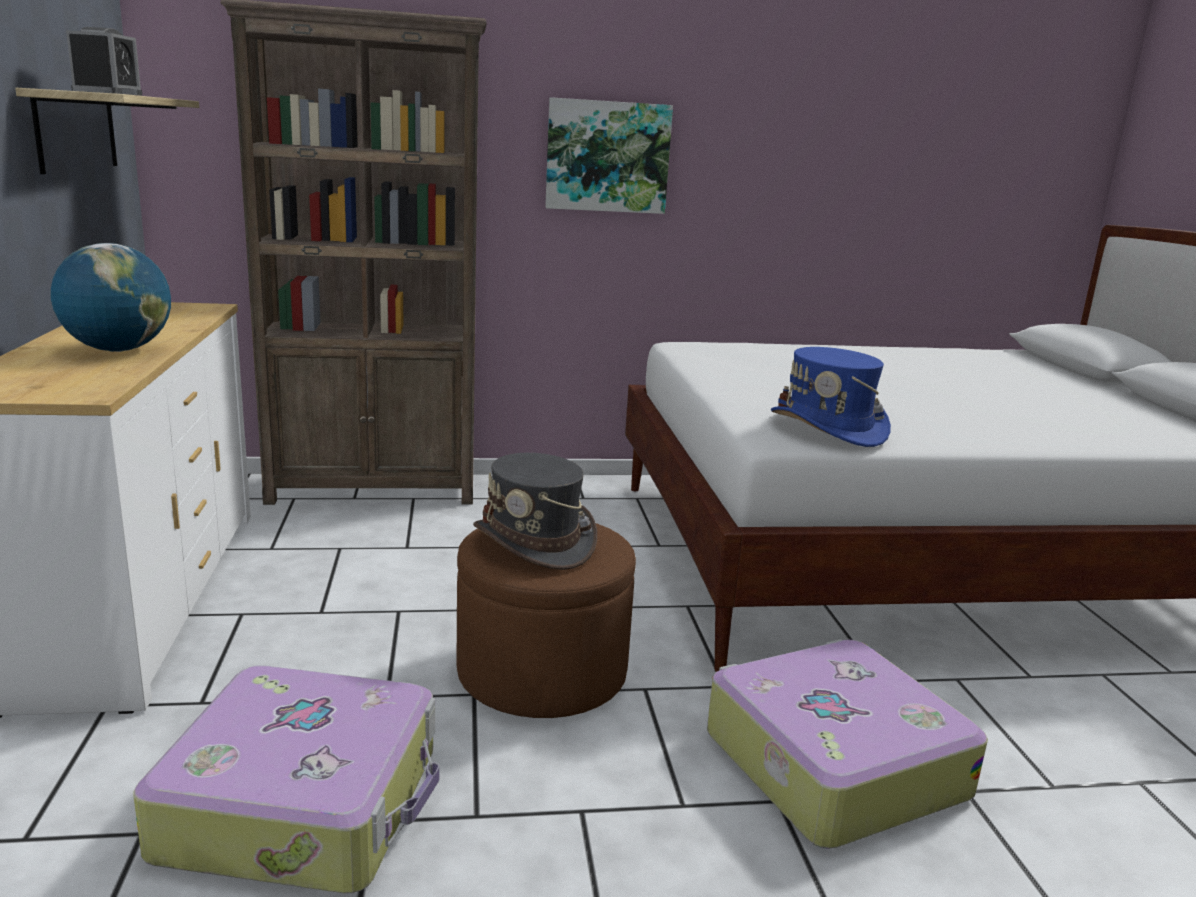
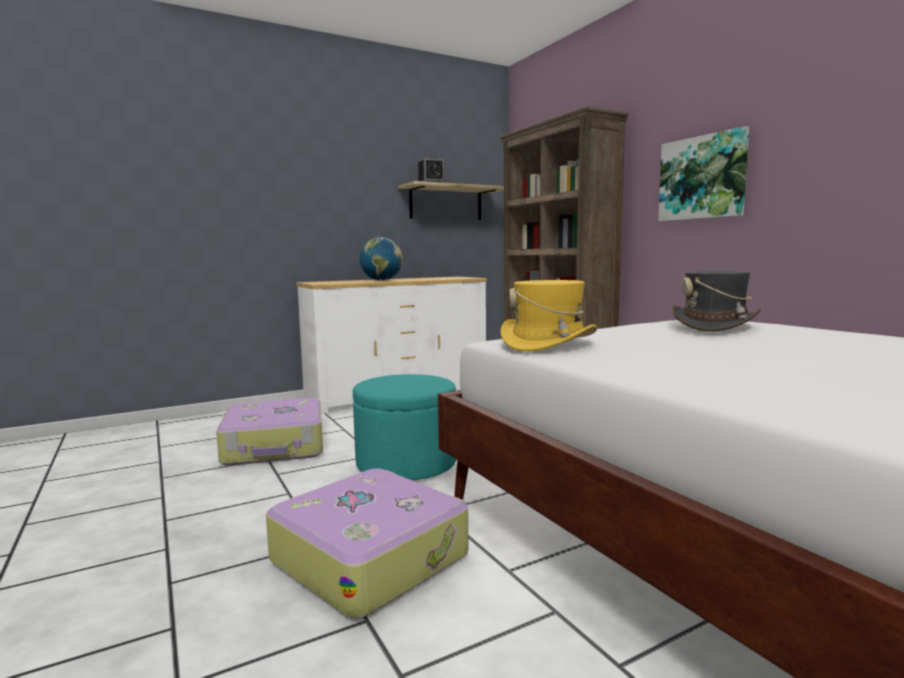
camera: 70 degrees right, 10 degrees down
brown ottoman [457,523,636,718] -> turquoise ottoman [353,374,456,480]
grey hat [473,453,597,570] -> grey hat moved to [672,271,761,332]
blue hat [771,347,891,447] -> yellow hat [500,280,597,351]

